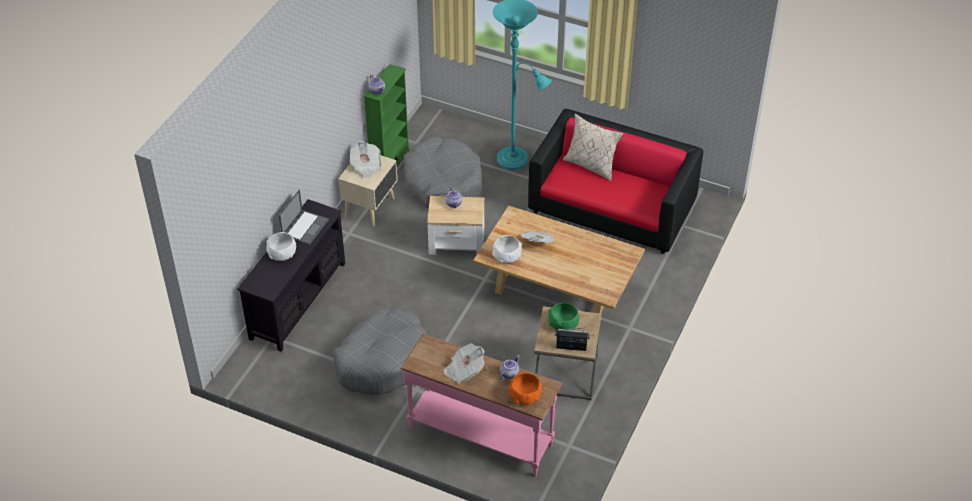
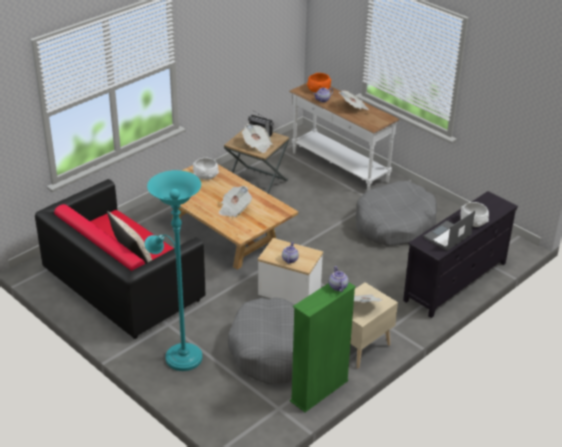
camera: 160 degrees left, 10 degrees down
pink console table [400,334,563,477] -> white console table [289,82,399,191]
white bowl [492,235,522,263] -> white bowl moved to [193,158,219,180]
green bowl [548,303,580,330] -> newspaper [242,124,273,153]

